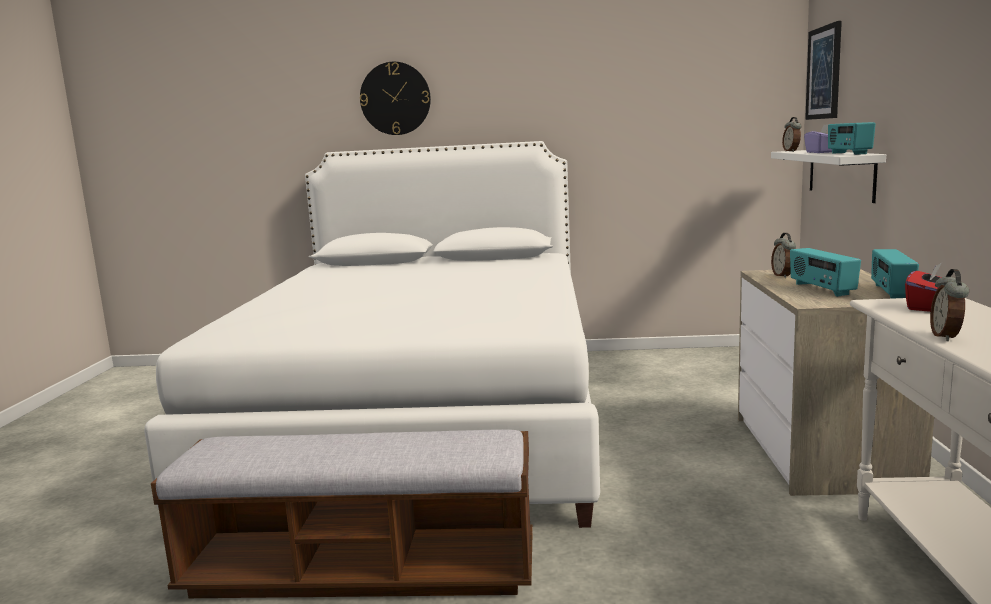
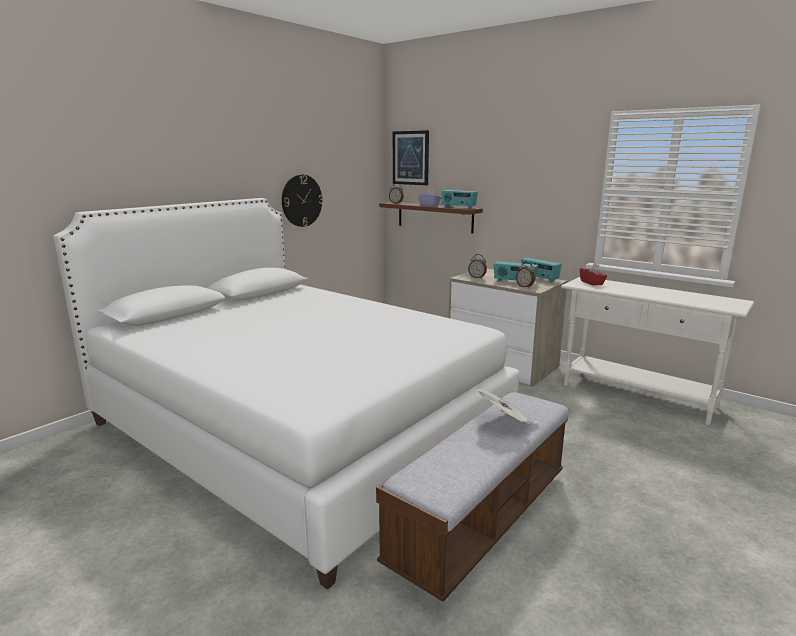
camera: 55 degrees left, 5 degrees up
wall clock [360,62,431,135] -> wall clock moved to [282,174,323,227]
white shelf [771,150,886,203] -> brown shelf [379,202,483,234]
alarm clock [930,269,969,341] -> alarm clock moved to [516,262,535,288]
none -> newspaper [476,389,539,424]

